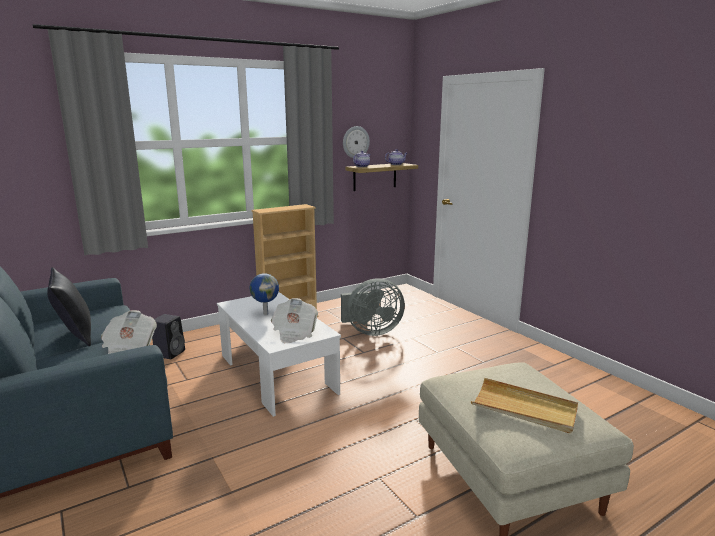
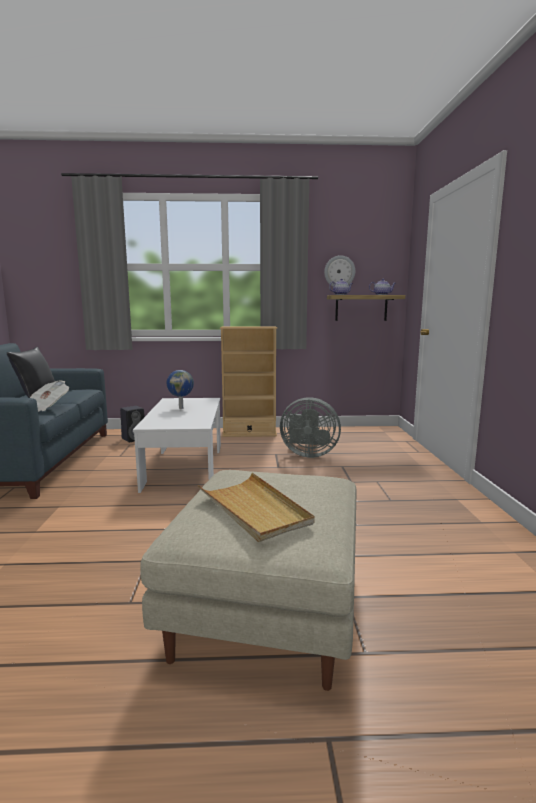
camera: 30 degrees right, 5 degrees down
newspaper [271,298,318,343] -> none

